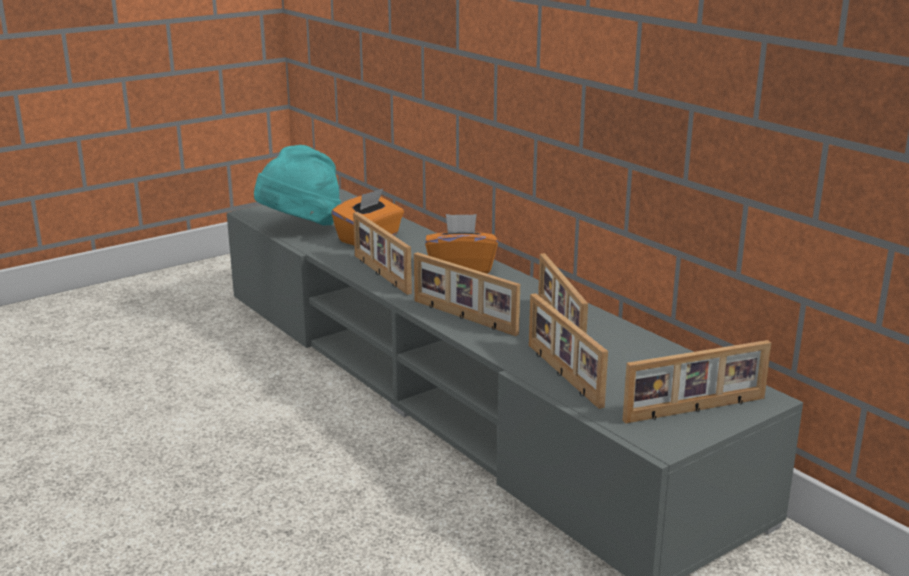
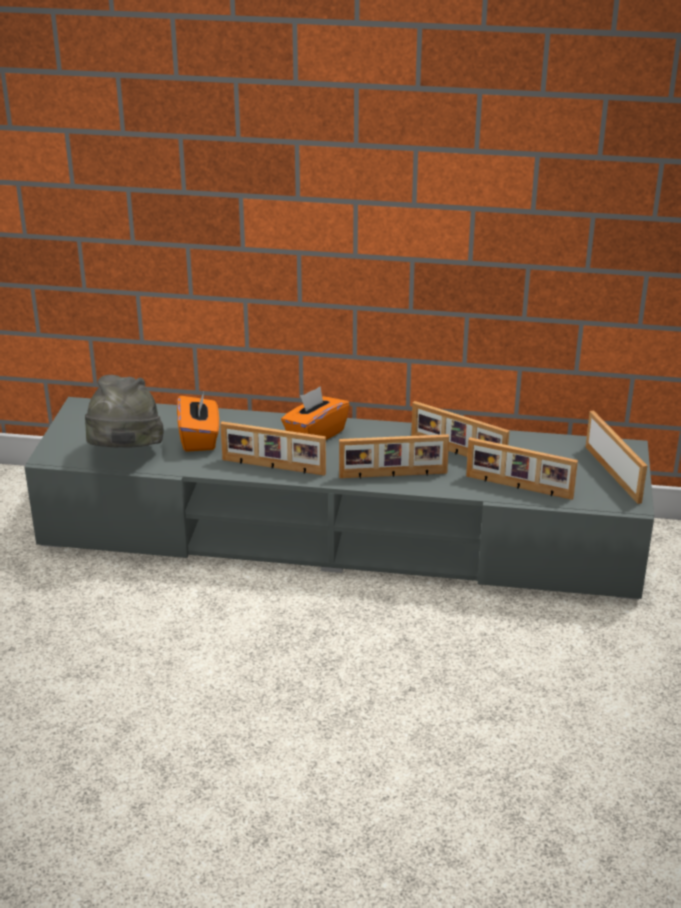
camera: 45 degrees left, 10 degrees up
turquoise hat [254,145,341,225] -> grey hat [85,375,164,448]
picture frame [623,340,772,423] -> picture frame turned 45 degrees counterclockwise [586,410,647,504]

